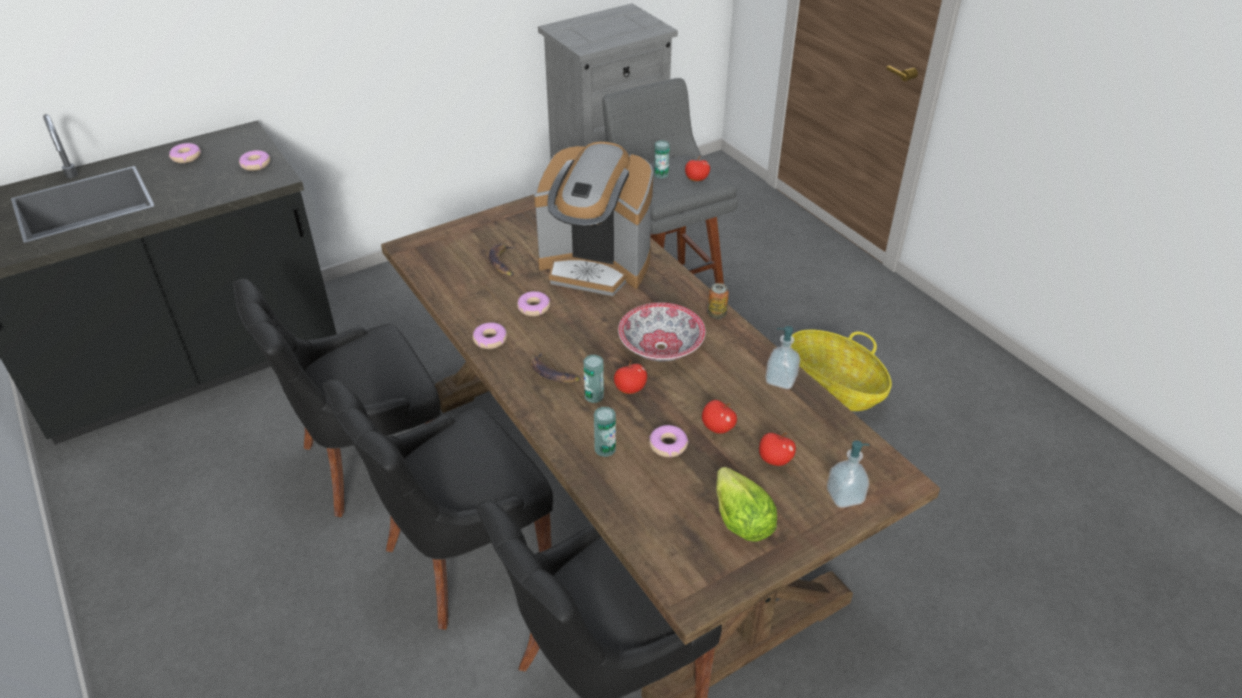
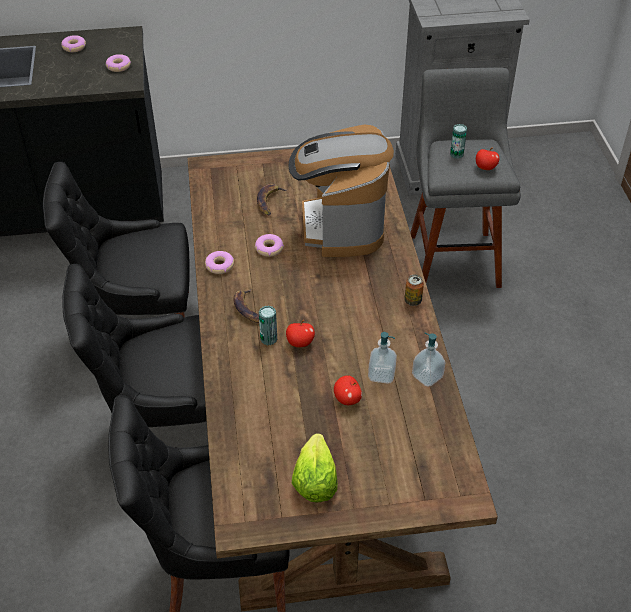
camera: 25 degrees right, 5 degrees up
coffee machine [534,142,653,296] -> coffee machine turned 45 degrees clockwise [288,125,394,257]
can [594,406,616,457] -> none
bowl [618,302,706,361] -> none
donut [649,425,689,457] -> none
apple [759,433,796,466] -> none
basket [791,330,892,411] -> none
soap dispenser [827,441,869,508] -> soap dispenser moved to [368,332,397,384]

